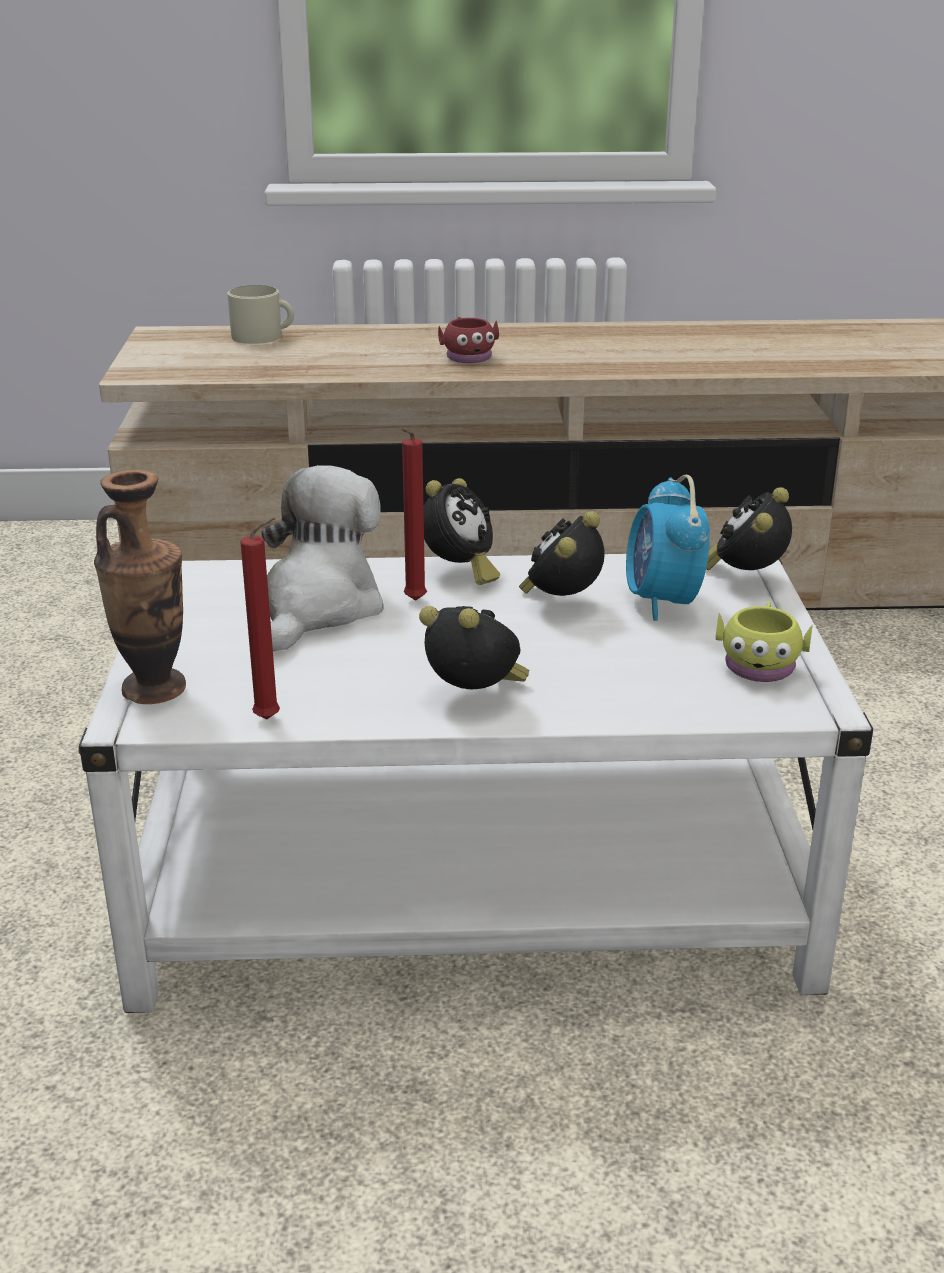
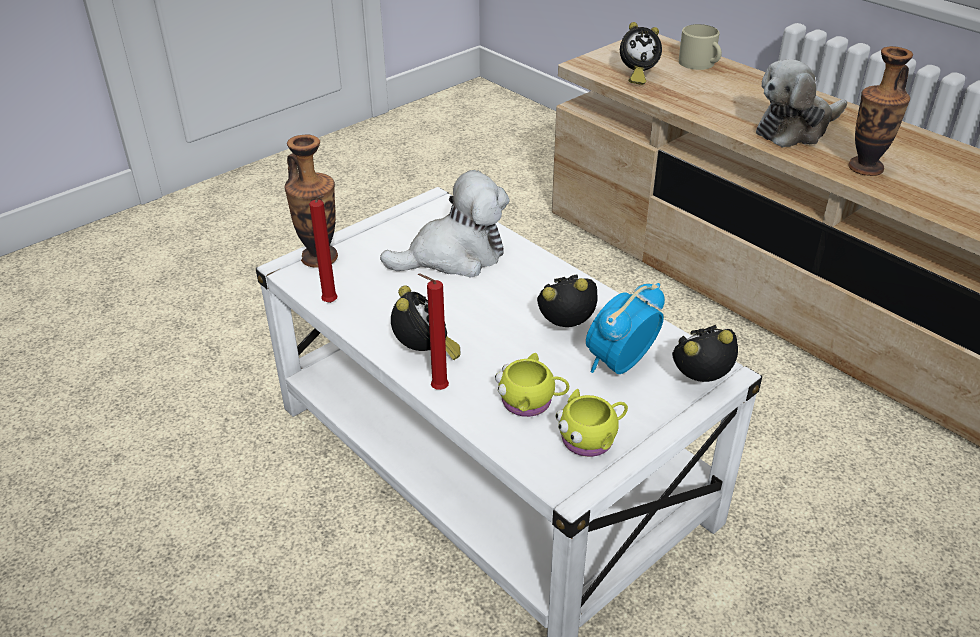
camera: 50 degrees right, 10 degrees up
red candle [401,428,427,601] -> red candle moved to [418,274,449,390]
alarm clock [423,478,500,585] -> alarm clock moved to [620,22,662,85]
red mug [438,317,499,363] -> plush toy [756,60,847,147]
none -> yellow mug [495,353,569,417]
none -> vase [848,46,913,176]

